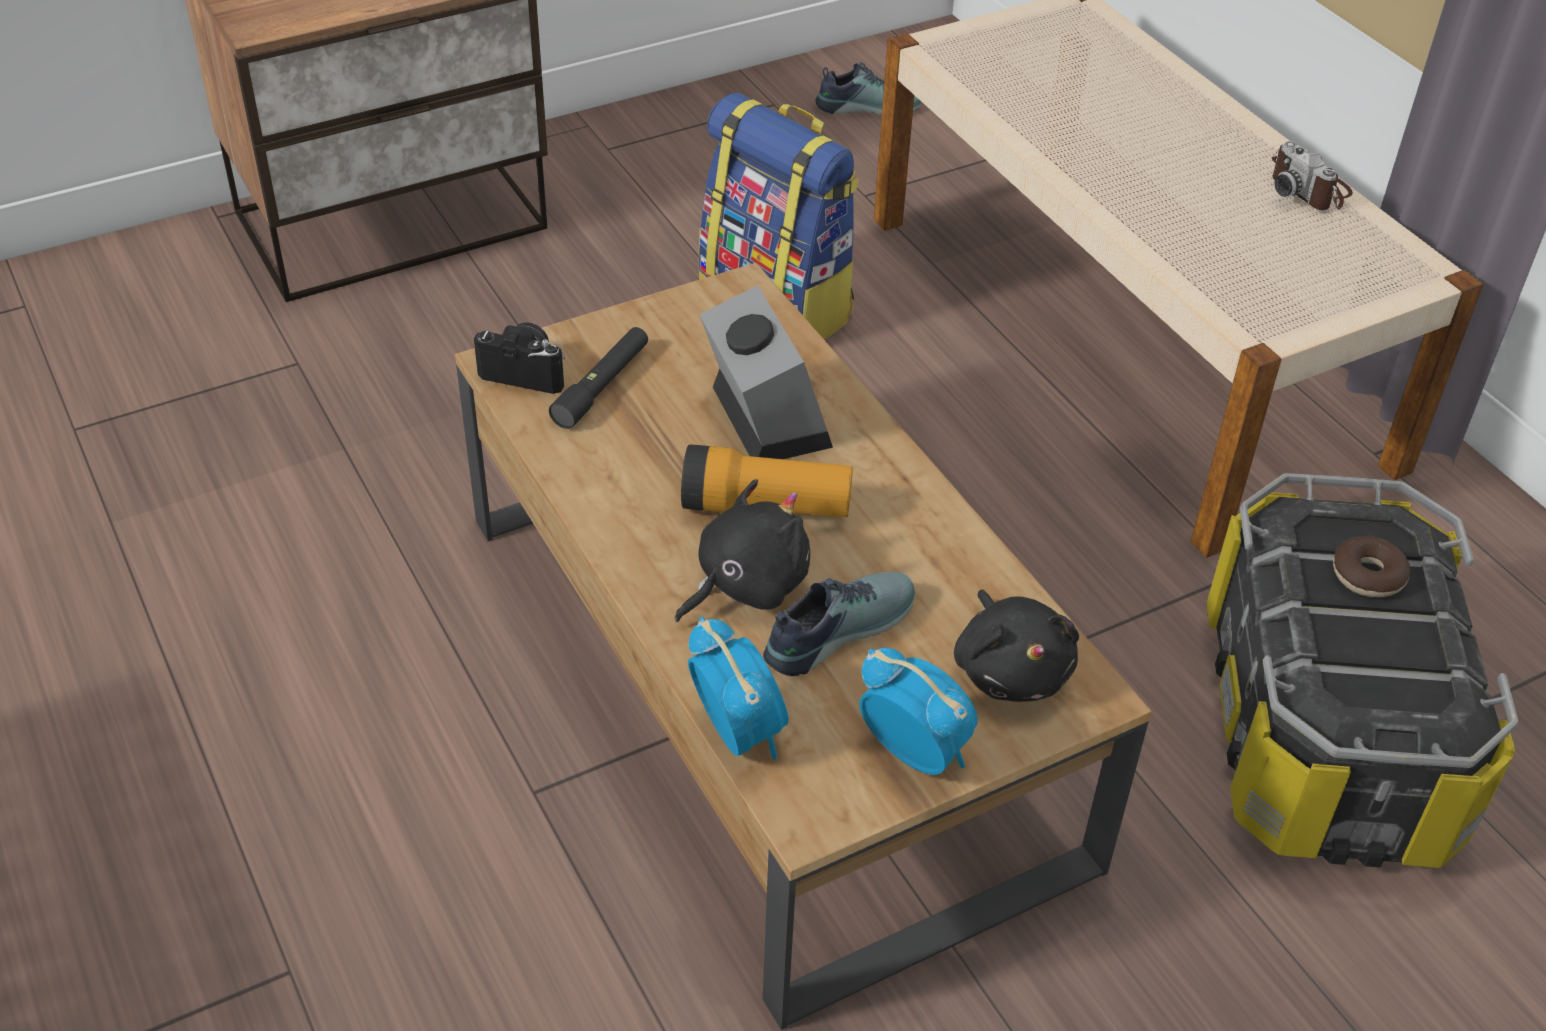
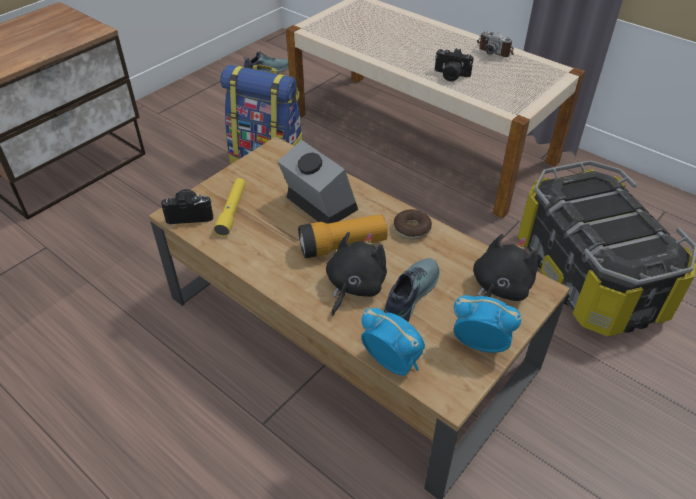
camera: 20 degrees left, 0 degrees up
black flashlight [549,327,648,429] -> yellow flashlight [214,178,246,237]
black plush toy [954,590,1079,702] -> black plush toy turned 105 degrees counterclockwise [473,234,538,301]
donut [1333,536,1411,597] -> donut moved to [394,209,432,240]
none -> camera [435,48,474,82]

